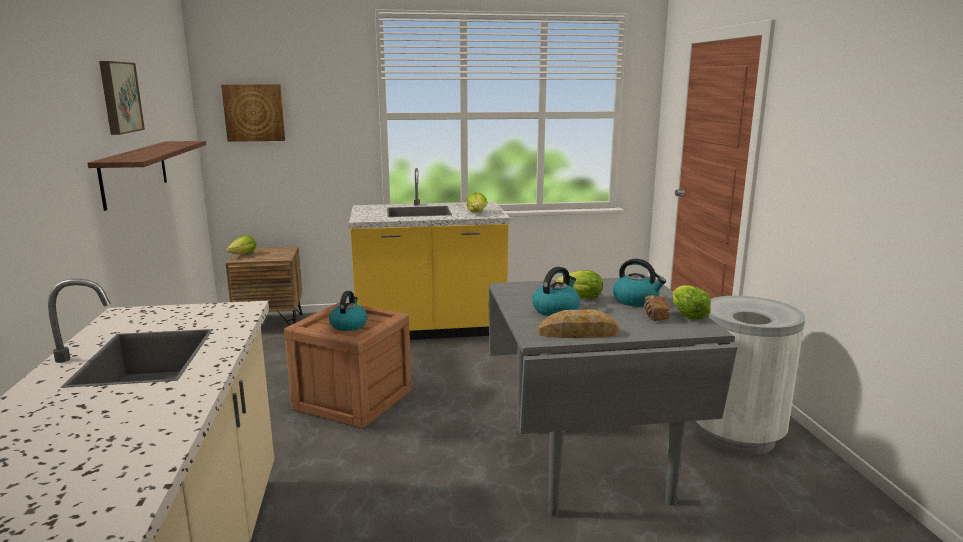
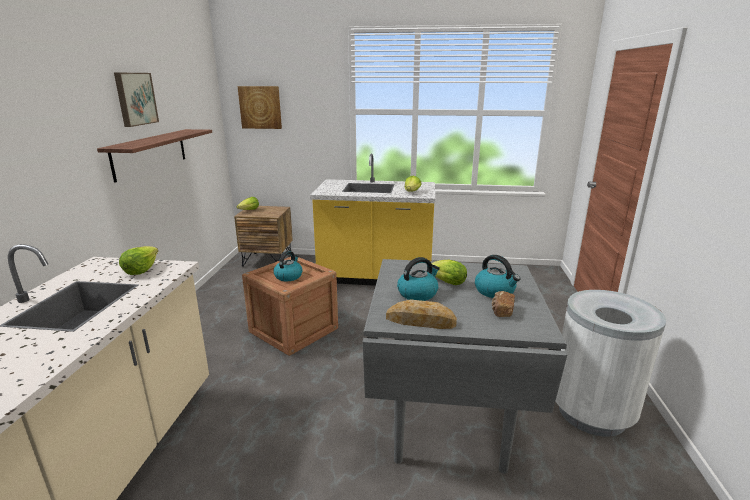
camera: 15 degrees right, 5 degrees up
lettuce [673,285,711,320] -> lettuce moved to [119,246,158,275]

